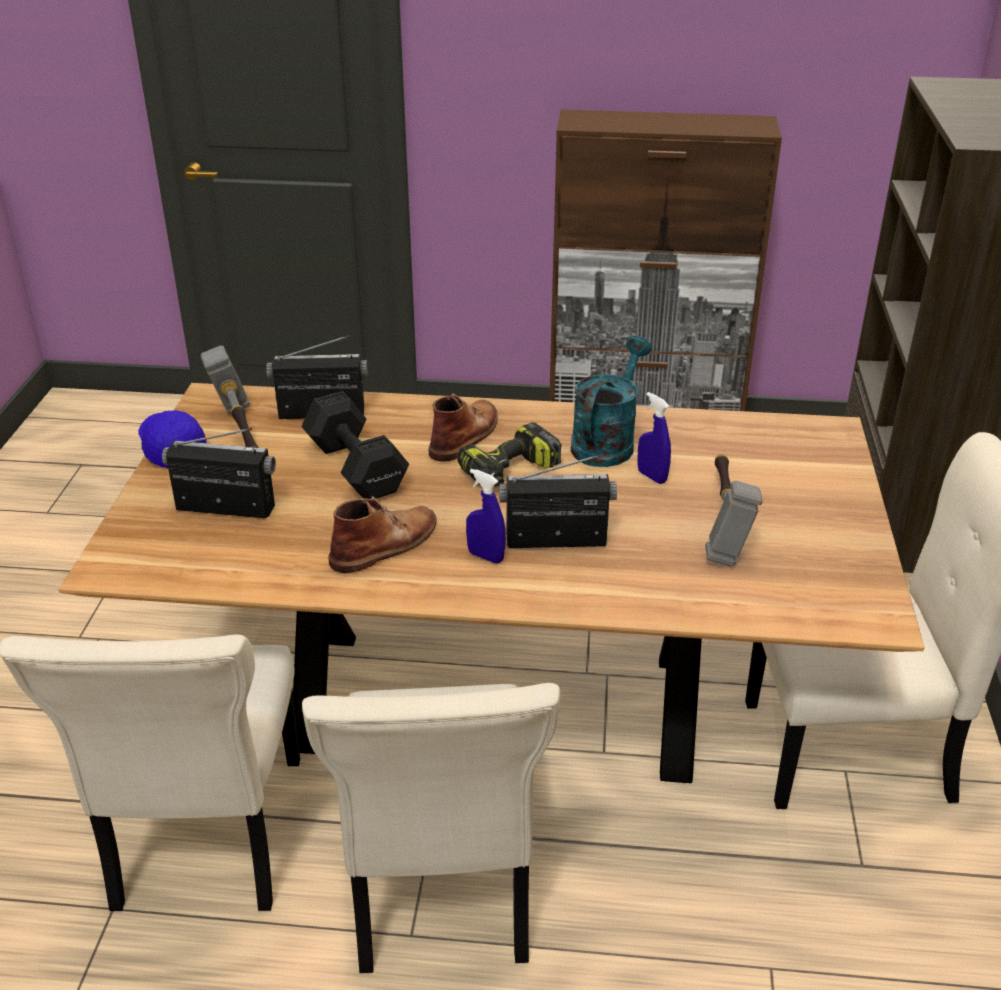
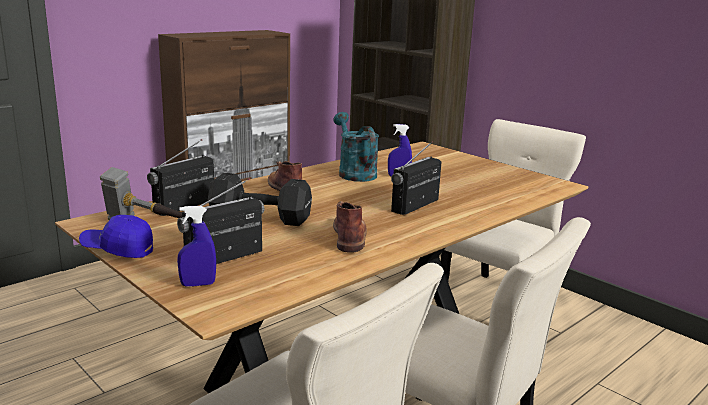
camera: 50 degrees left, 15 degrees down
power drill [457,422,562,487] -> none
blue spray bottle [466,469,506,564] -> blue spray bottle moved to [177,206,216,287]
hammer [705,454,763,566] -> none

